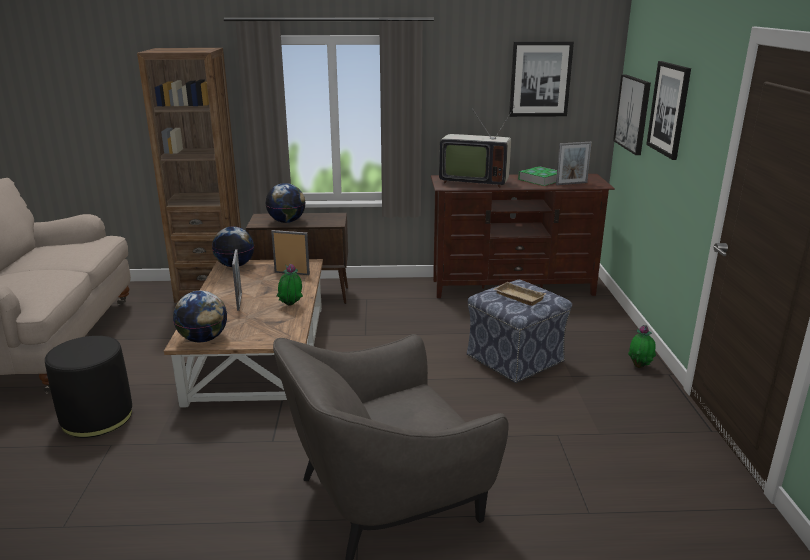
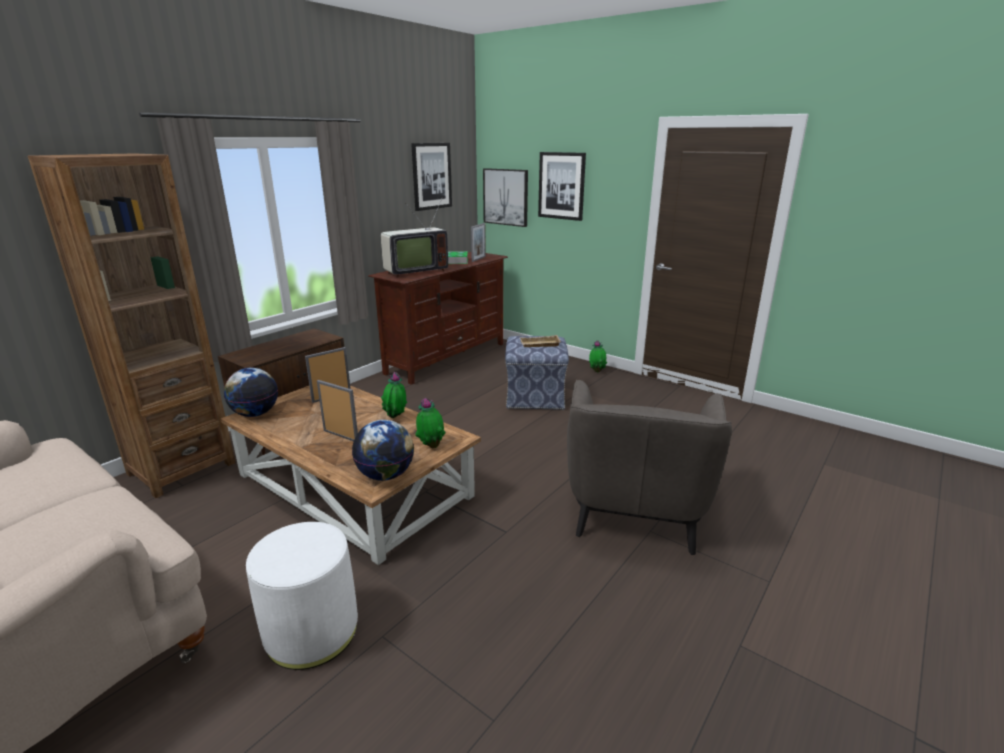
camera: 50 degrees left, 0 degrees up
black ottoman [45,336,132,438] -> white ottoman [246,522,358,670]
globe [266,183,306,223] -> none
none -> potted plant [415,398,446,448]

